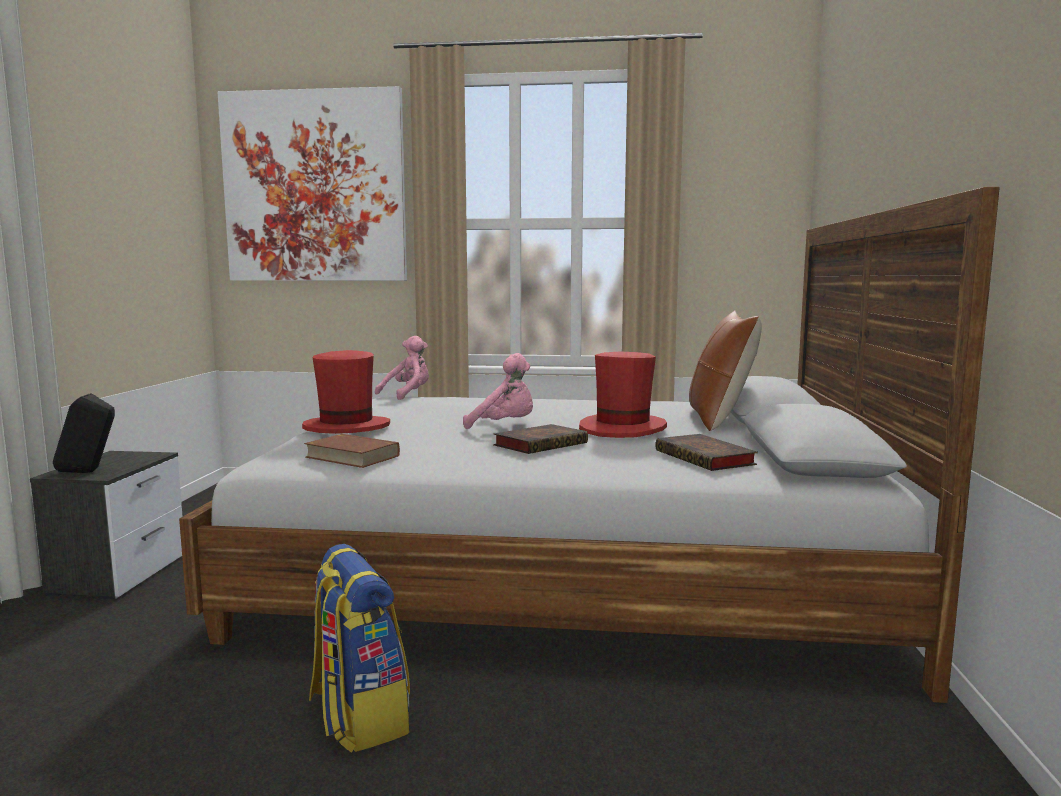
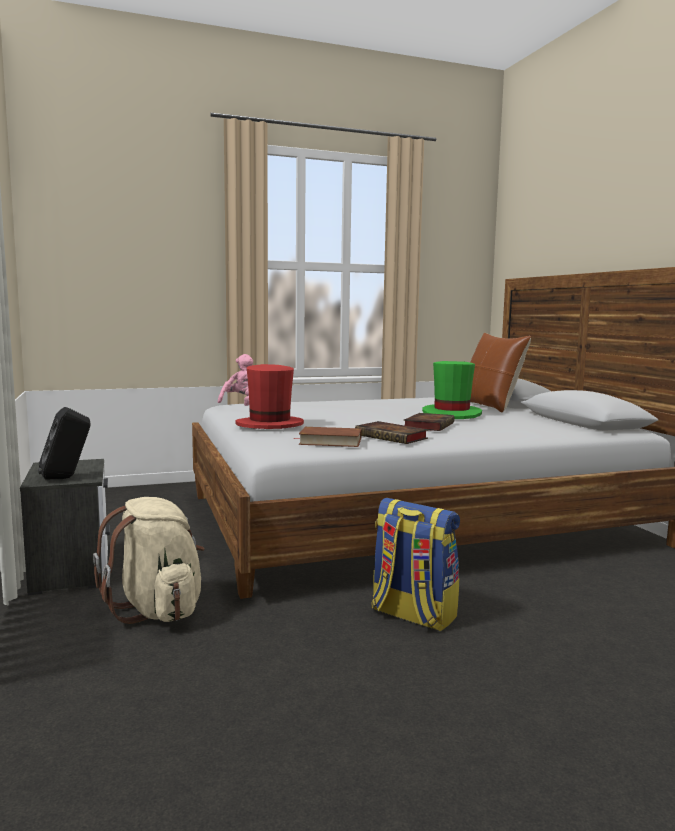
camera: 25 degrees left, 0 degrees up
picture [217,86,407,281] -> none
pink plush toy [463,353,533,429] -> none
red hat [579,352,667,438] -> green hat [422,361,482,419]
book [655,434,758,471] -> book moved to [355,421,429,444]
none -> beige backpack [93,497,205,624]

